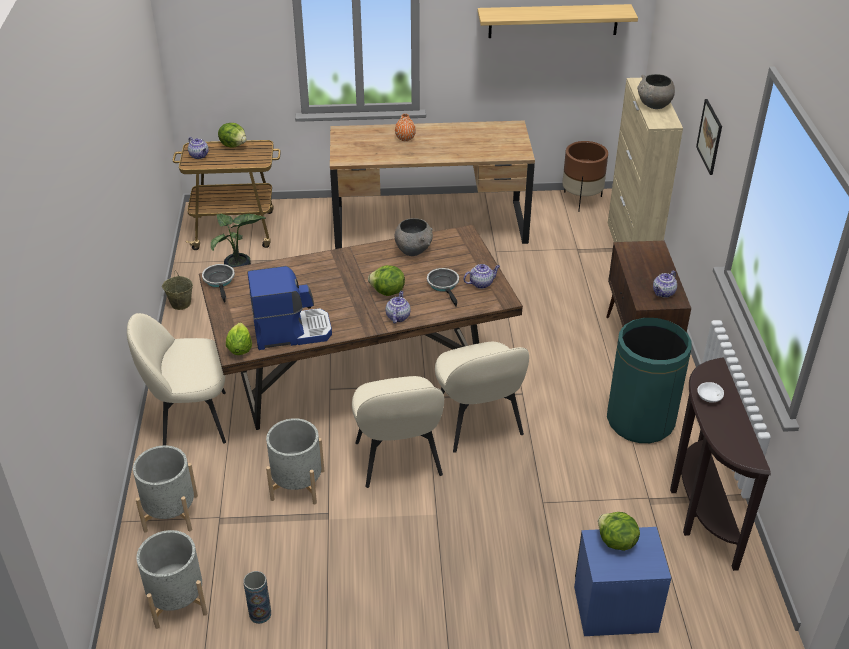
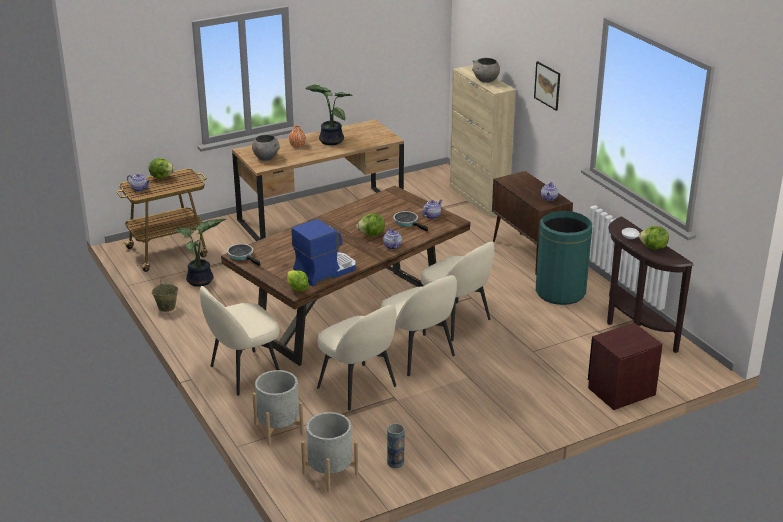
camera: 25 degrees left, 10 degrees down
grey planter [266,418,324,504] -> beige chair [317,304,396,411]
grey bowl [395,218,433,256] -> grey bowl moved to [252,135,280,161]
shelf [478,4,638,38] -> none
brown planter [562,141,608,212] -> none
blue nightstand [574,527,671,636] -> brown nightstand [588,323,663,410]
lettuce [598,512,640,551] -> lettuce moved to [639,226,669,250]
none -> potted plant [306,84,352,145]

